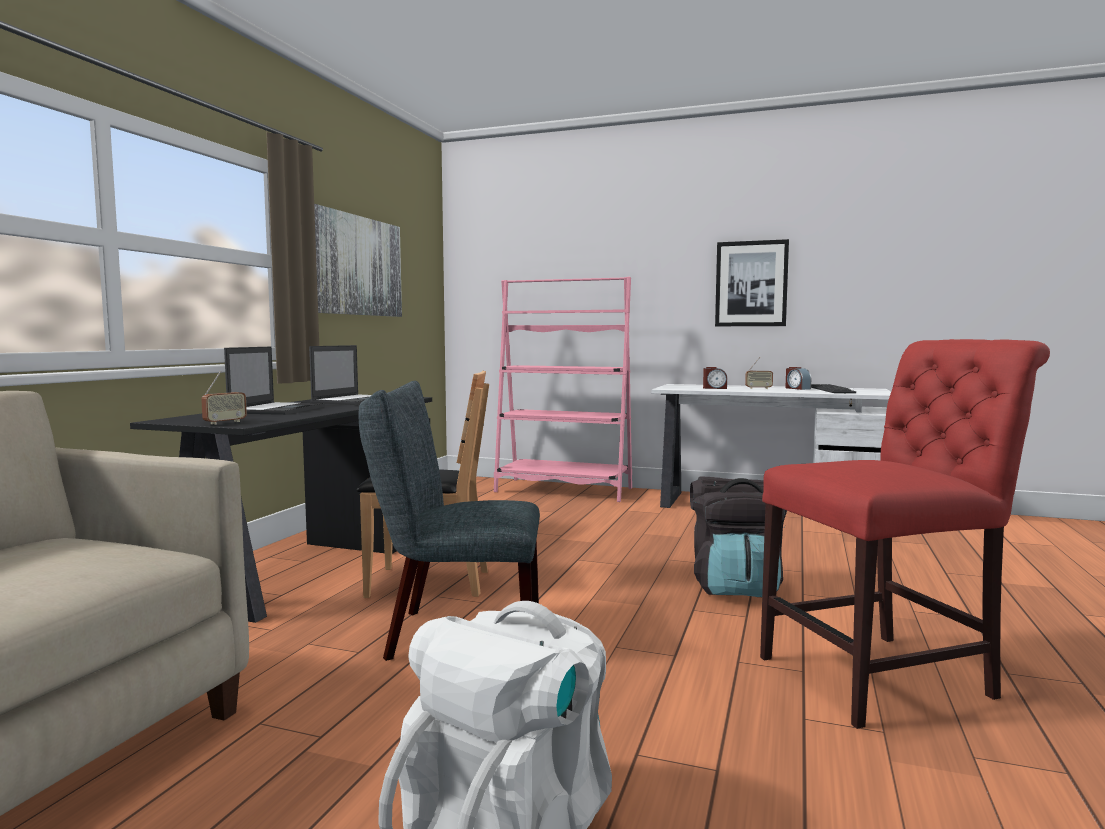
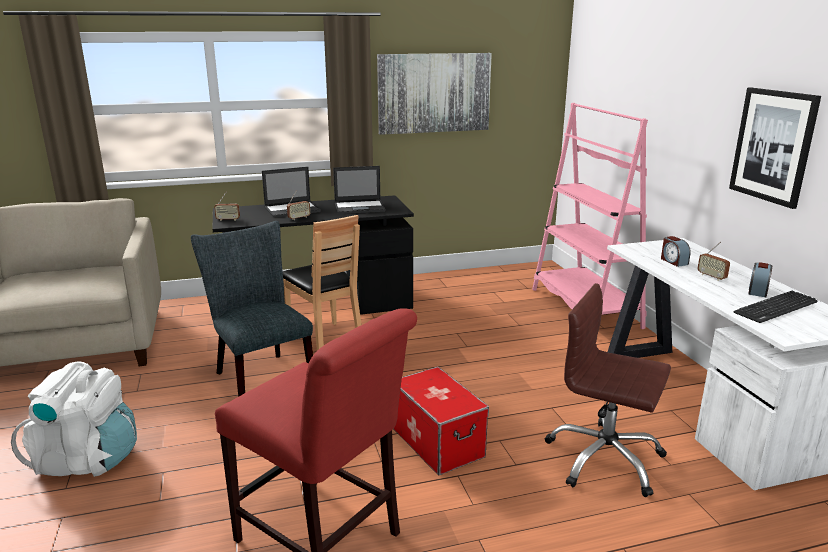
camera: 55 degrees right, 15 degrees up
black backpack [690,476,787,597] -> storage box [394,367,489,475]
none -> radio [287,190,310,220]
none -> brown office chair [545,283,671,497]

